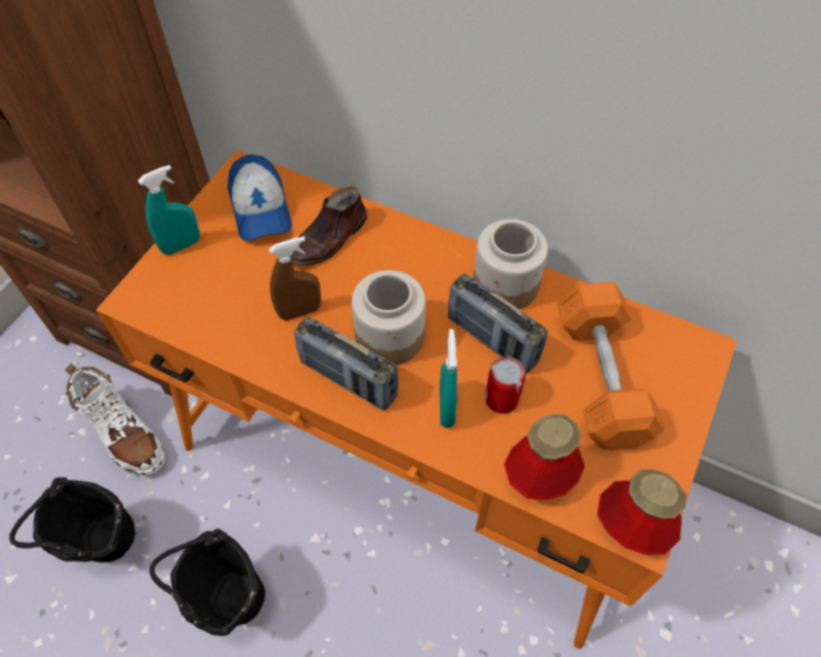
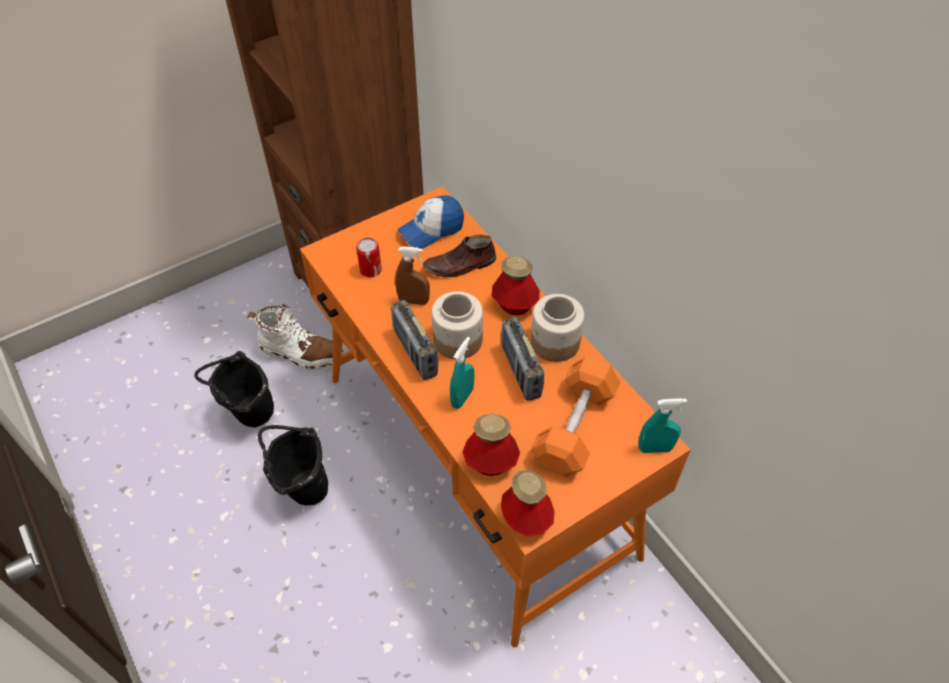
camera: 30 degrees right, 5 degrees down
white boot [65,364,165,476] -> white boot turned 60 degrees counterclockwise [247,304,344,370]
turquoise spray bottle [138,165,200,255] -> turquoise spray bottle moved to [638,398,687,453]
cap [228,154,292,241] -> cap turned 45 degrees clockwise [397,196,464,249]
can [485,357,526,414] -> can moved to [356,238,382,278]
none -> bottle [492,256,540,315]

